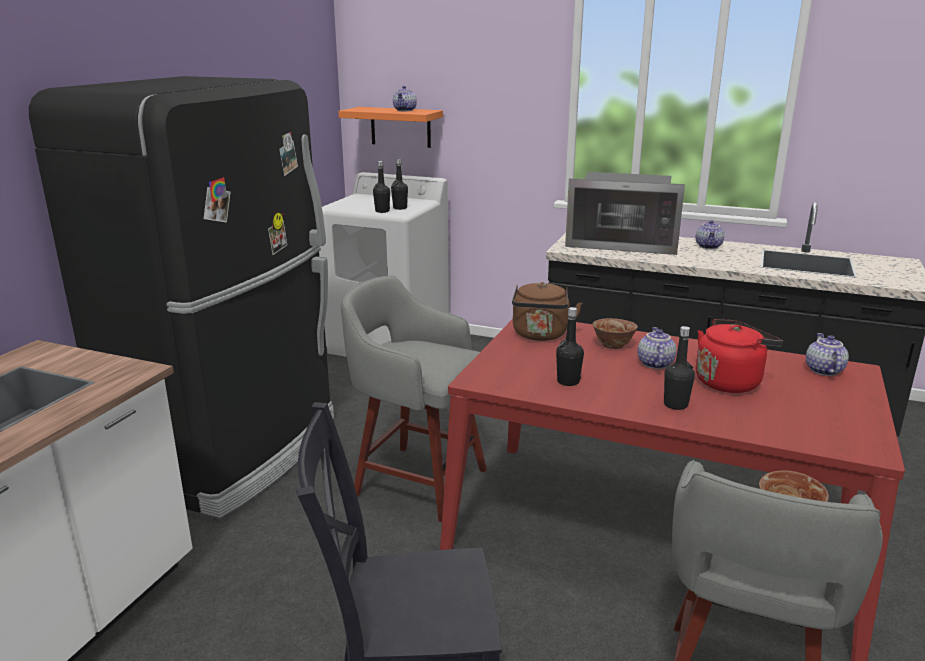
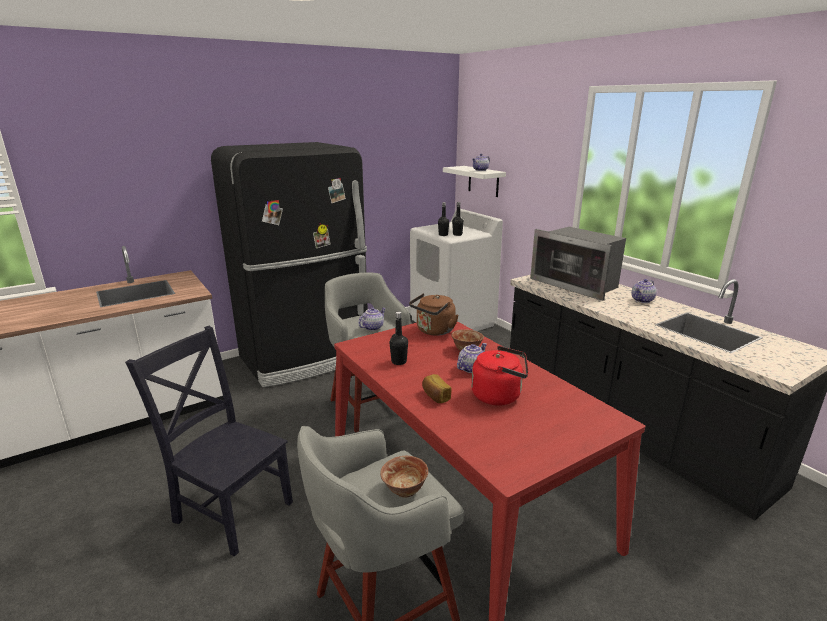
camera: 35 degrees right, 0 degrees up
orange shelf [338,107,443,148] -> white shelf [443,166,506,197]
black bottle [664,326,695,410] -> bread [422,374,452,403]
teapot [806,333,849,376] -> teapot moved to [358,307,386,331]

